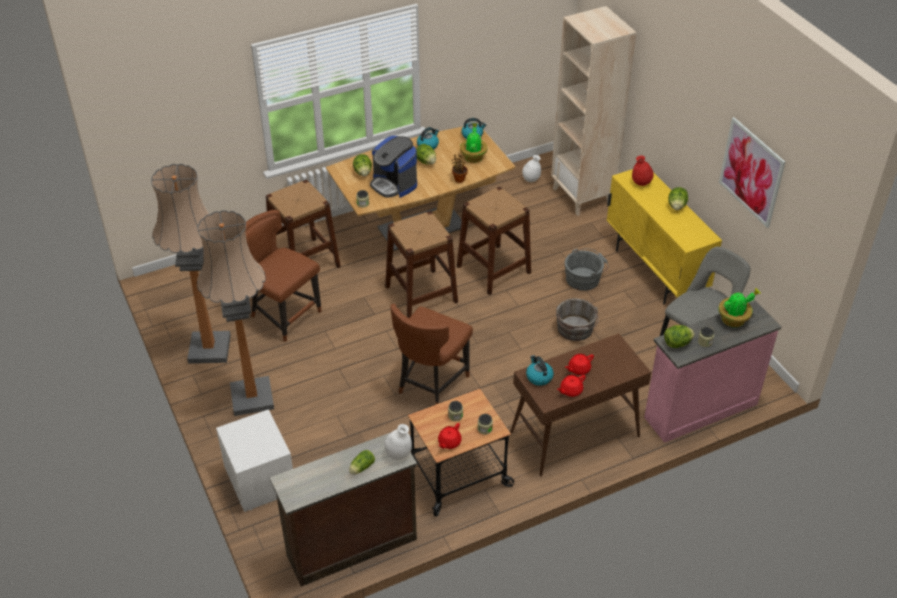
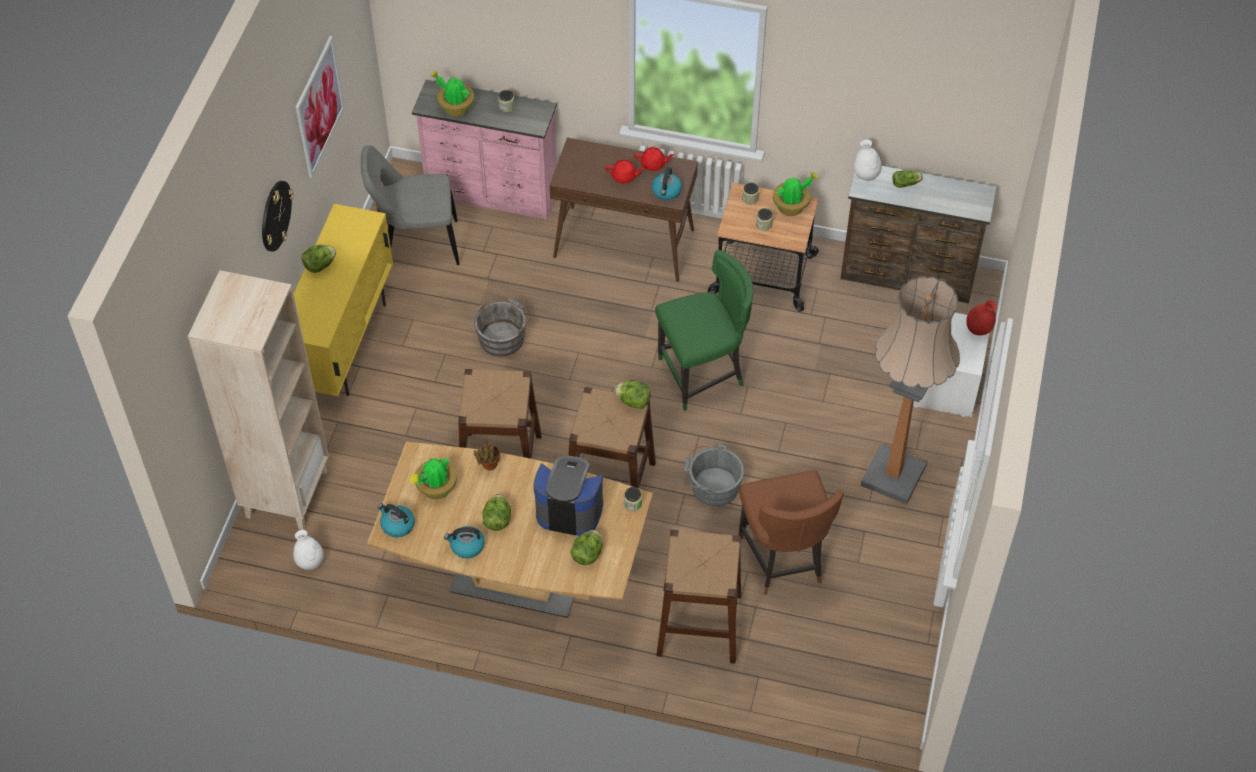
camera: 140 degrees left, 10 degrees up
floor lamp [151,164,231,364] -> none
coffee machine [370,136,417,198] -> coffee machine turned 75 degrees counterclockwise [533,456,603,536]
brown chair [390,304,473,404] -> green chair [655,250,753,411]
red teapot [438,423,462,449] -> potted plant [773,172,818,216]
grey bucket [565,248,608,291] -> grey bucket moved to [683,444,744,506]
red vase [632,155,654,186] -> red vase moved to [966,300,997,336]
lettuce [664,325,695,348] -> lettuce moved to [615,380,651,409]
none -> wall clock [262,181,293,252]

